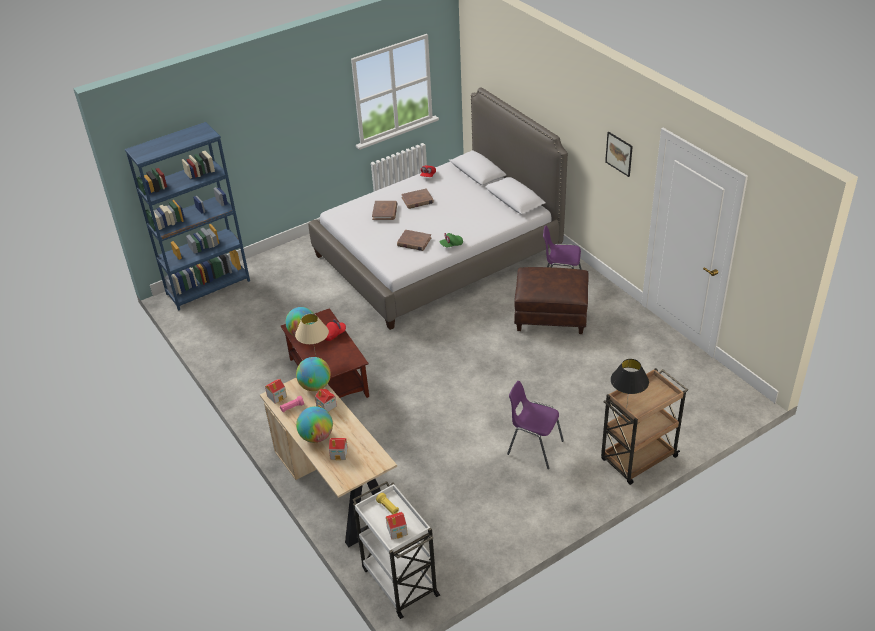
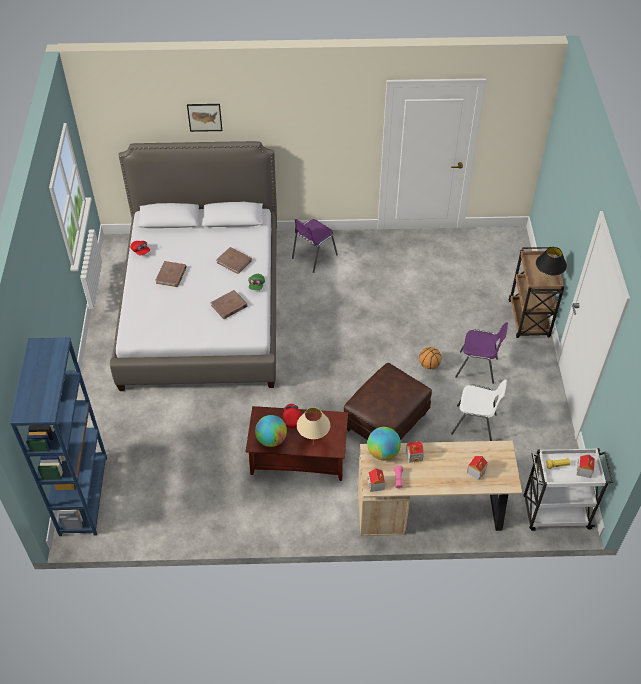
camera: 60 degrees left, 10 degrees up
globe [296,406,333,443] -> none
brown book [372,201,398,220] -> brown book moved to [216,247,252,274]
purple chair [507,381,564,469] -> purple chair turned 135 degrees counterclockwise [455,322,508,384]
brown ottoman [514,267,589,334] -> brown ottoman moved to [344,363,432,440]
picture [605,132,633,177] -> picture moved to [187,104,222,132]
none -> basketball [419,347,442,369]
none -> white chair [451,379,507,441]

